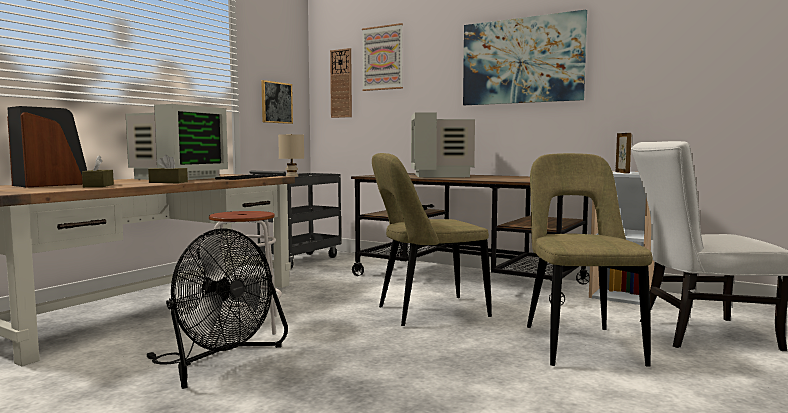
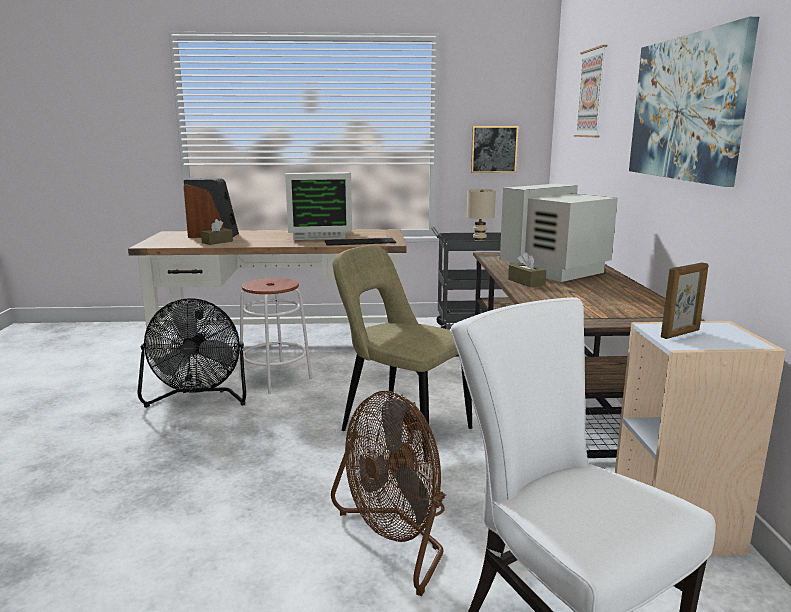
camera: 55 degrees right, 10 degrees up
brown tissue box [148,155,188,183] -> brown tissue box moved to [508,252,547,287]
wall clock [330,48,352,118] -> none
beige chair [527,153,653,367] -> brown fan [331,391,447,596]

